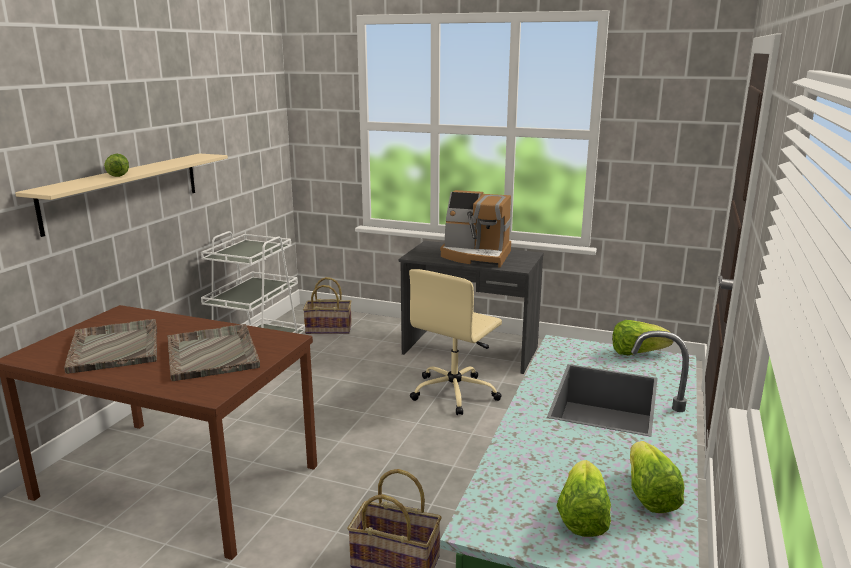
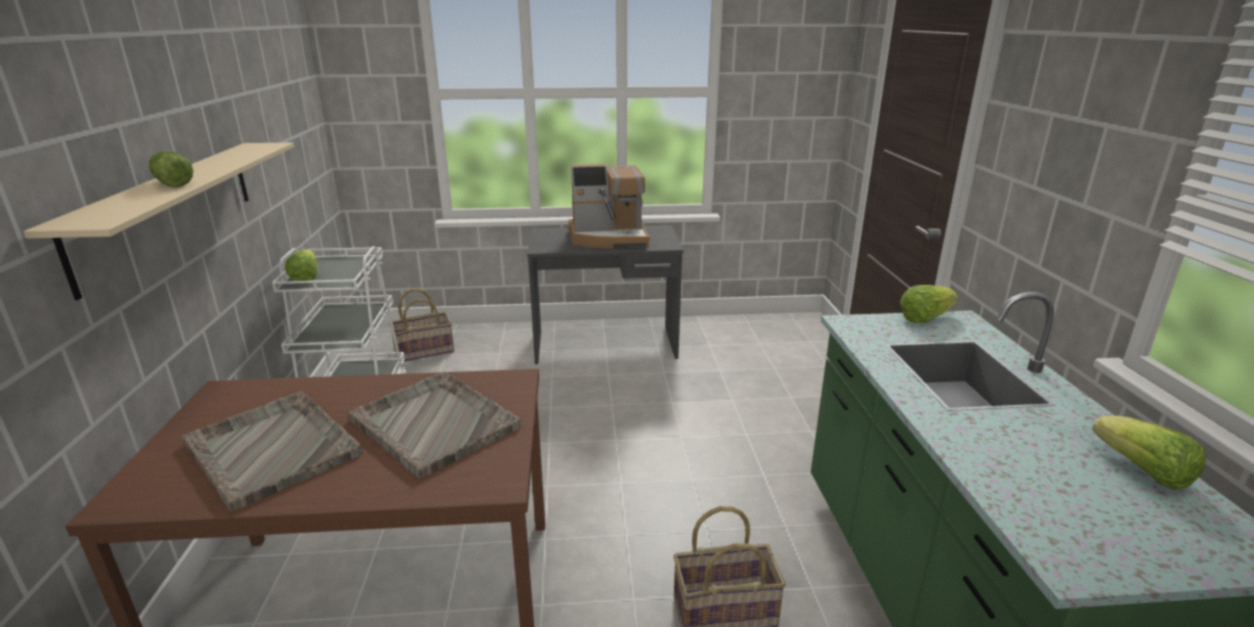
camera: 25 degrees left, 5 degrees up
beige office chair [409,269,502,415] -> none
lettuce [556,460,611,537] -> lettuce moved to [285,249,318,281]

